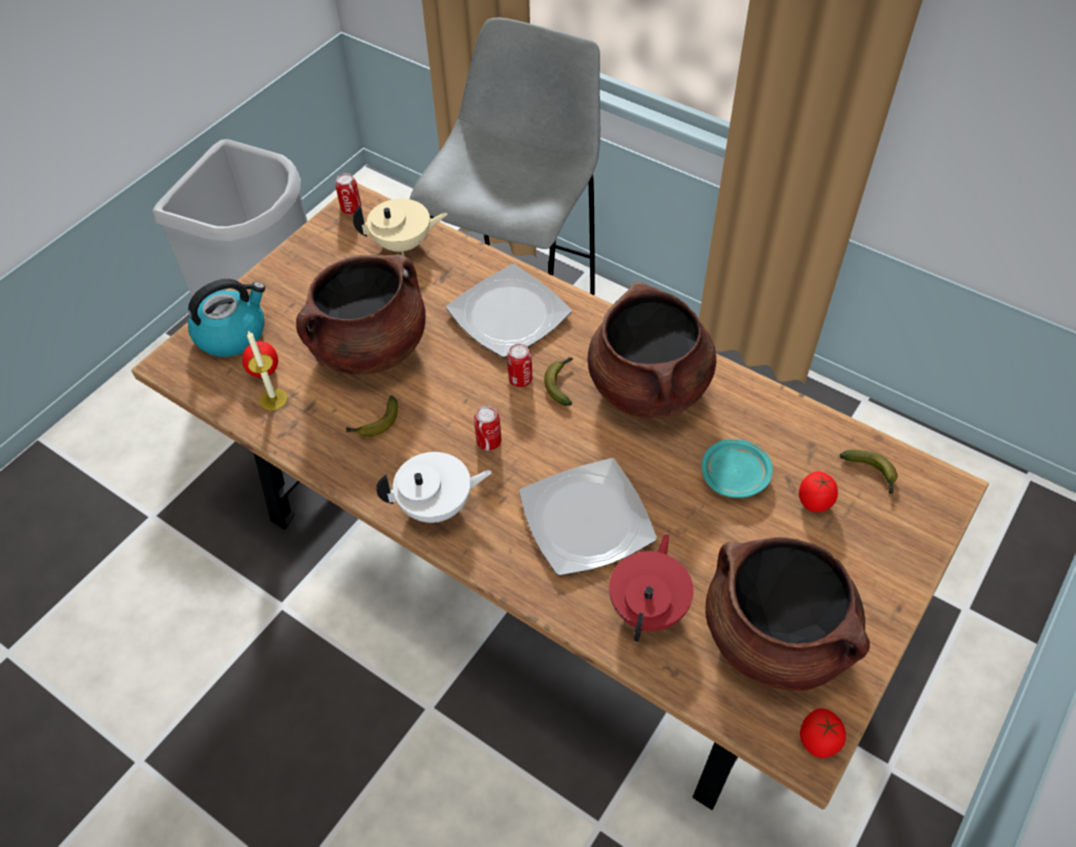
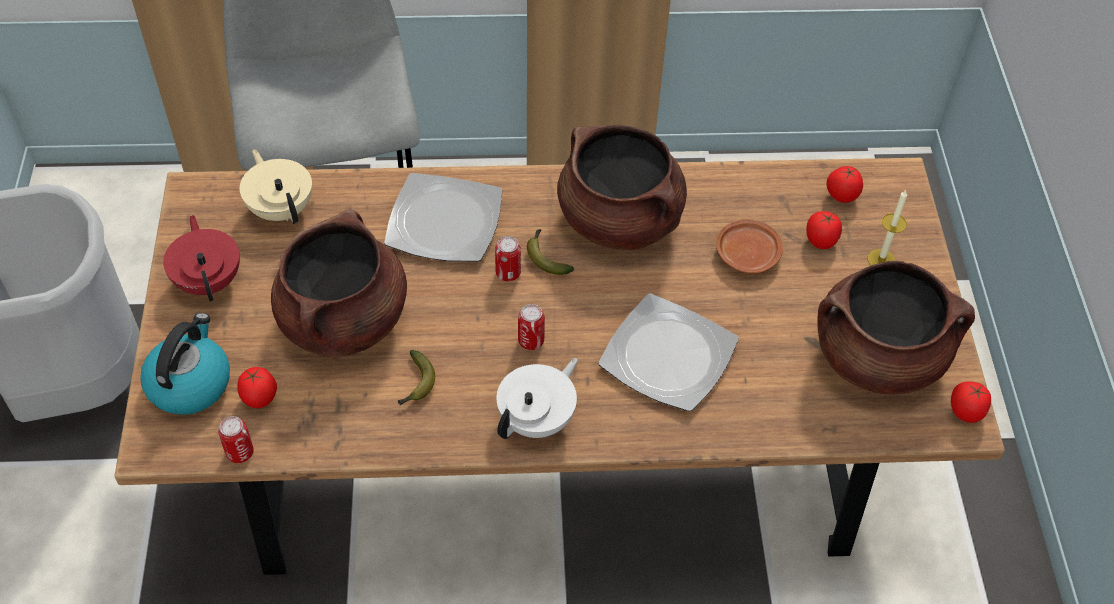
camera: 40 degrees left, 0 degrees up
candle [247,330,288,410] -> candle moved to [868,190,907,266]
can [335,173,361,214] -> can moved to [218,416,254,463]
beige teapot [353,199,448,255] -> beige teapot turned 75 degrees counterclockwise [240,149,312,224]
red teapot [609,533,693,642] -> red teapot moved to [163,215,240,302]
turquoise plate [701,439,773,498] -> brown plate [716,219,783,274]
banana [840,450,897,495] -> tomato [827,166,863,203]

